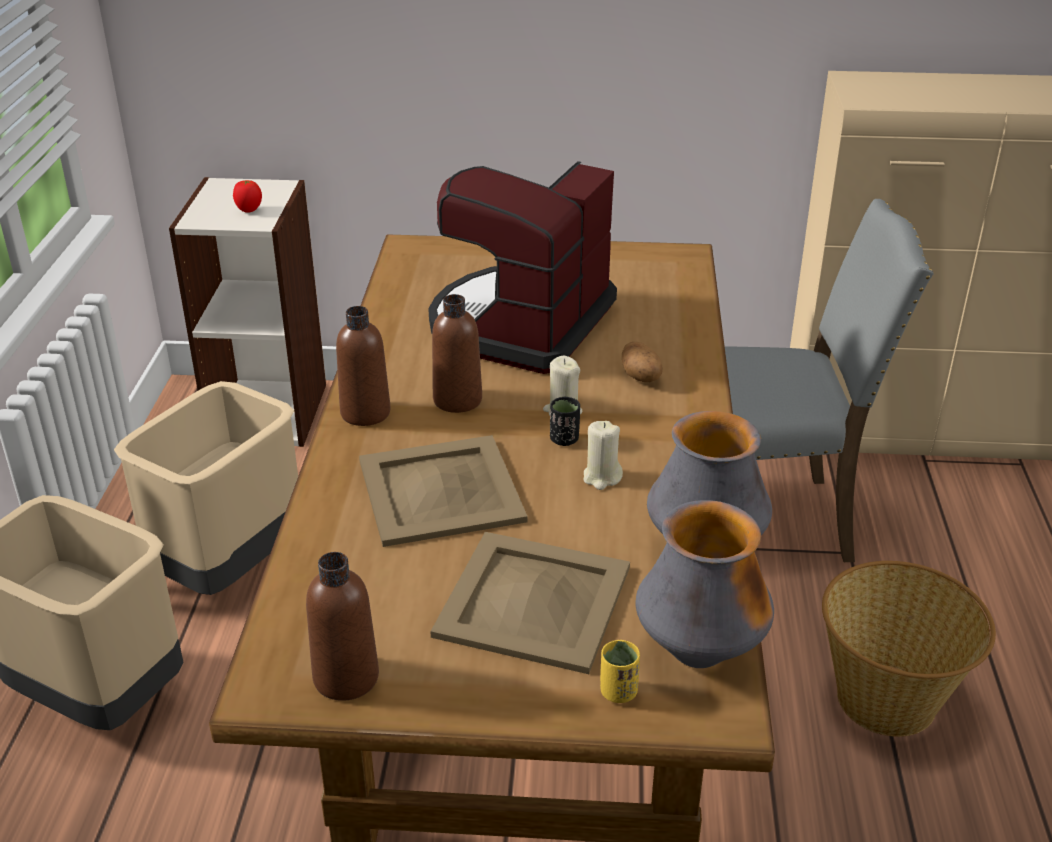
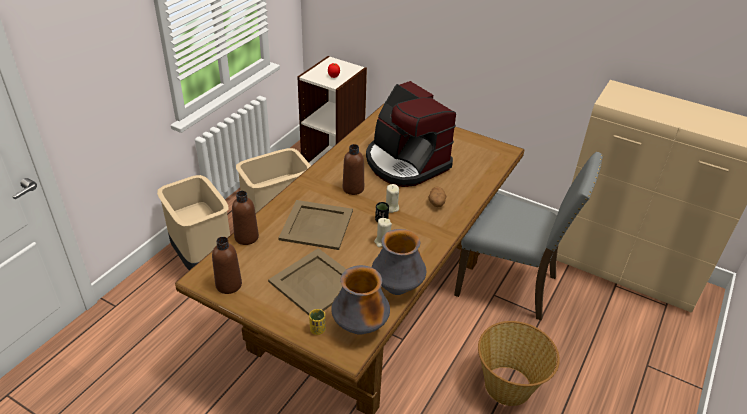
camera: 25 degrees right, 5 degrees up
brown bottle [336,306,391,426] -> brown bottle moved to [232,191,259,245]
coffee machine [428,161,617,374] -> coffee machine turned 90 degrees counterclockwise [366,81,456,187]

